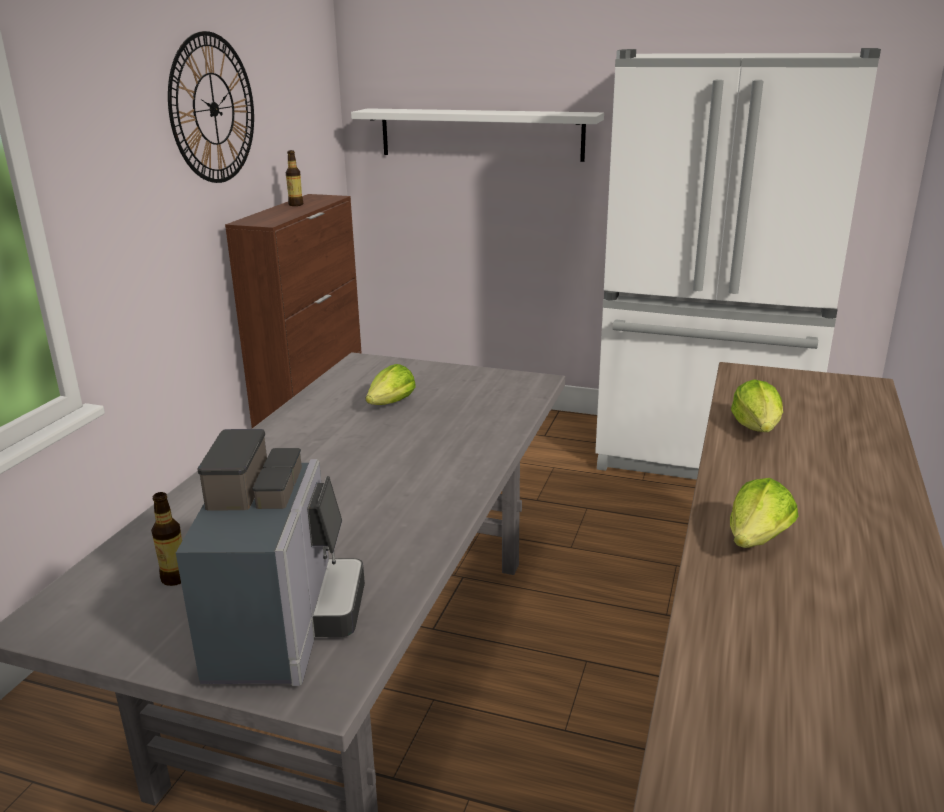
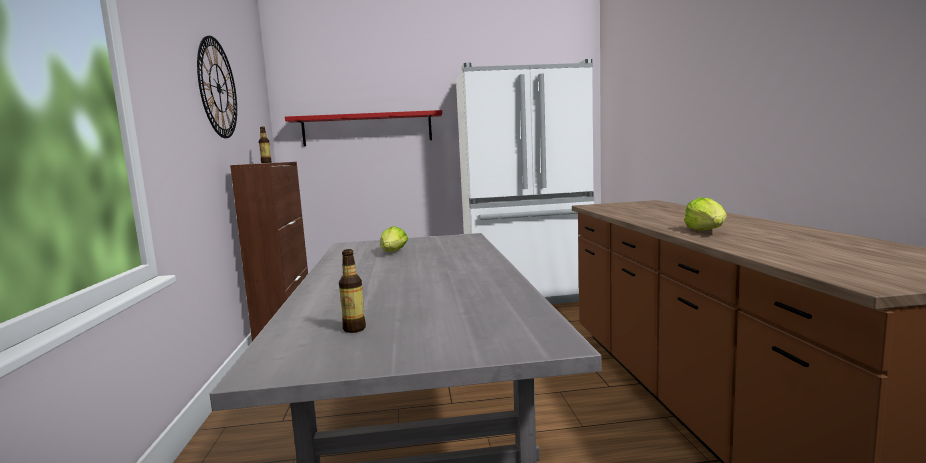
camera: 25 degrees left, 15 degrees down
coffee machine [176,429,365,686] -> none
white shelf [351,108,604,162] -> red shelf [285,110,442,146]
lettuce [731,379,783,432] -> none

